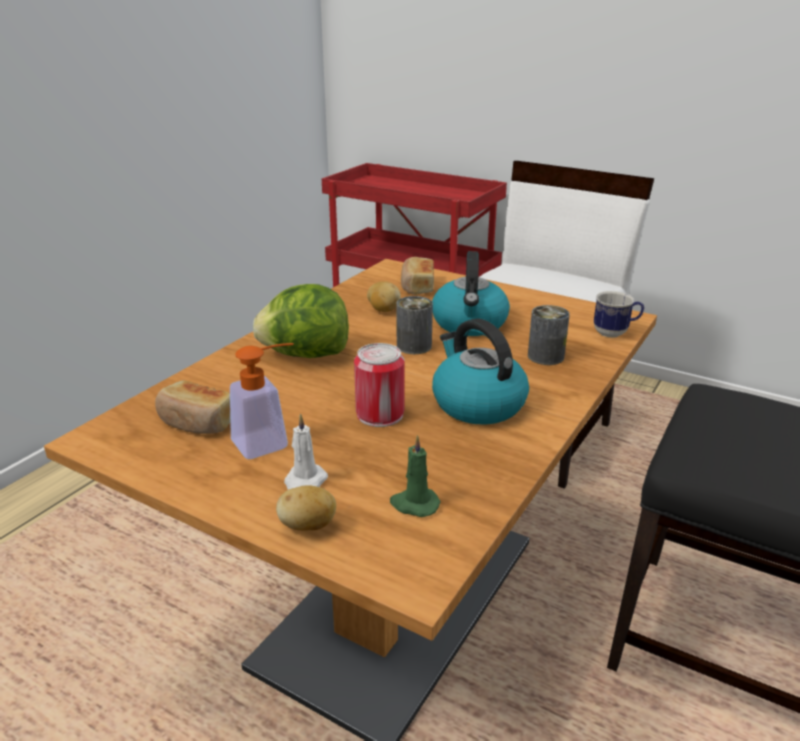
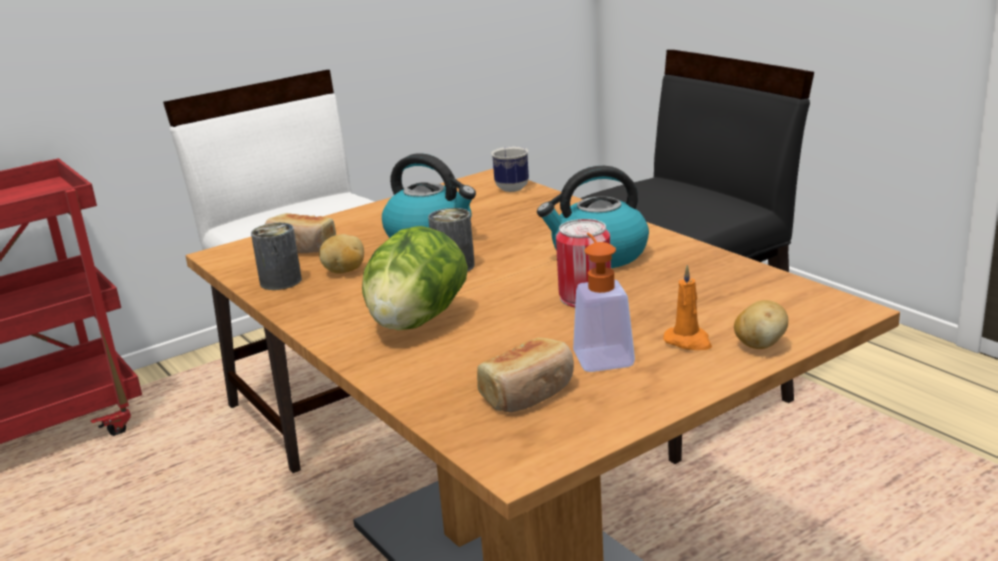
camera: 65 degrees left, 5 degrees down
white candle [284,414,328,490] -> orange candle [663,265,712,350]
green candle [390,435,441,517] -> none
can [528,305,570,365] -> can moved to [251,223,302,290]

